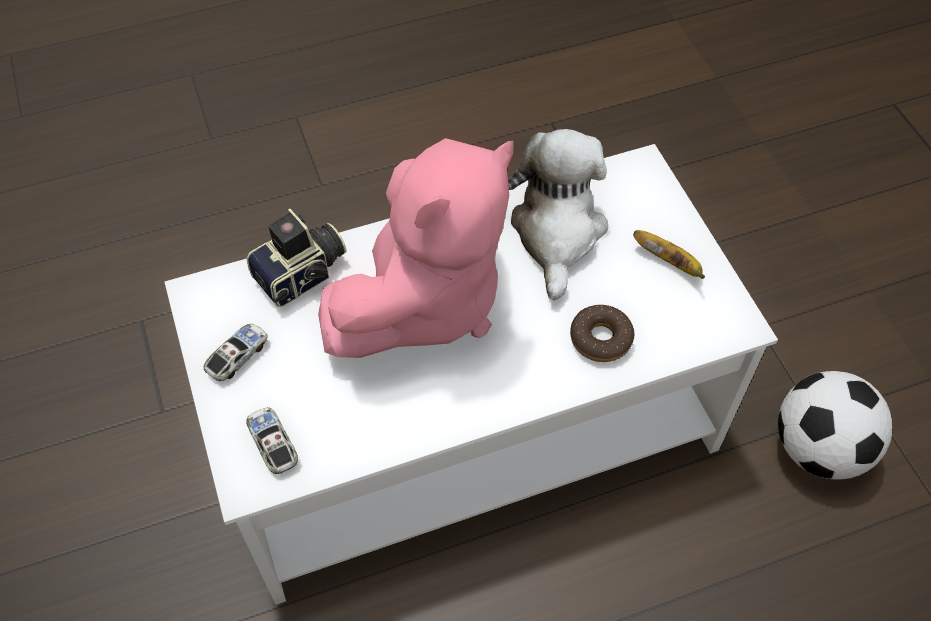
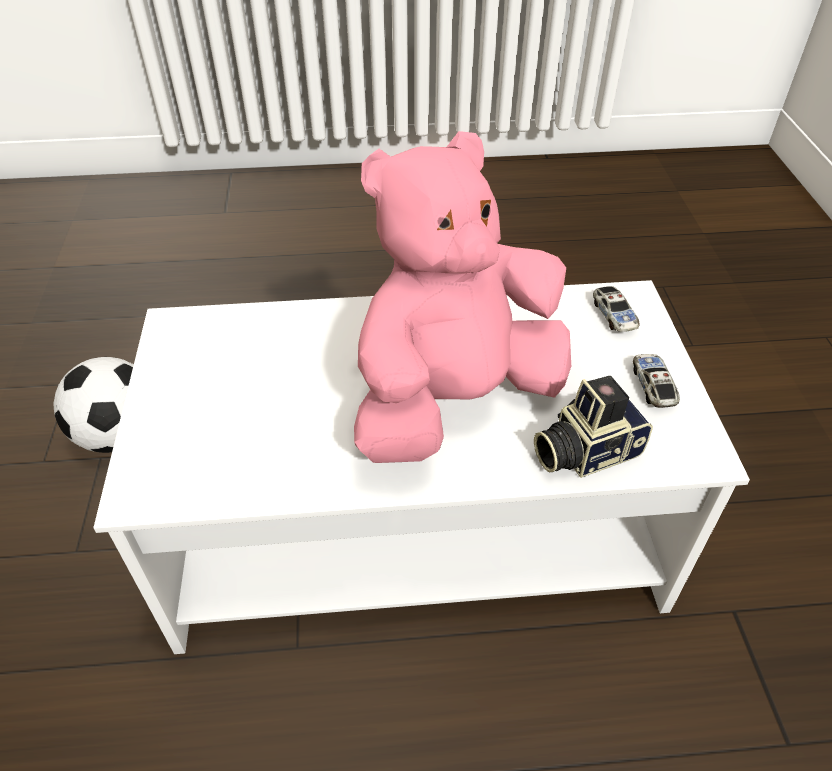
camera: 165 degrees left, 10 degrees down
toy car [204,324,268,381] -> toy car turned 120 degrees clockwise [633,354,680,408]
plush toy [508,129,608,300] -> none
donut [570,305,635,362] -> none
banana [633,230,705,279] -> none

